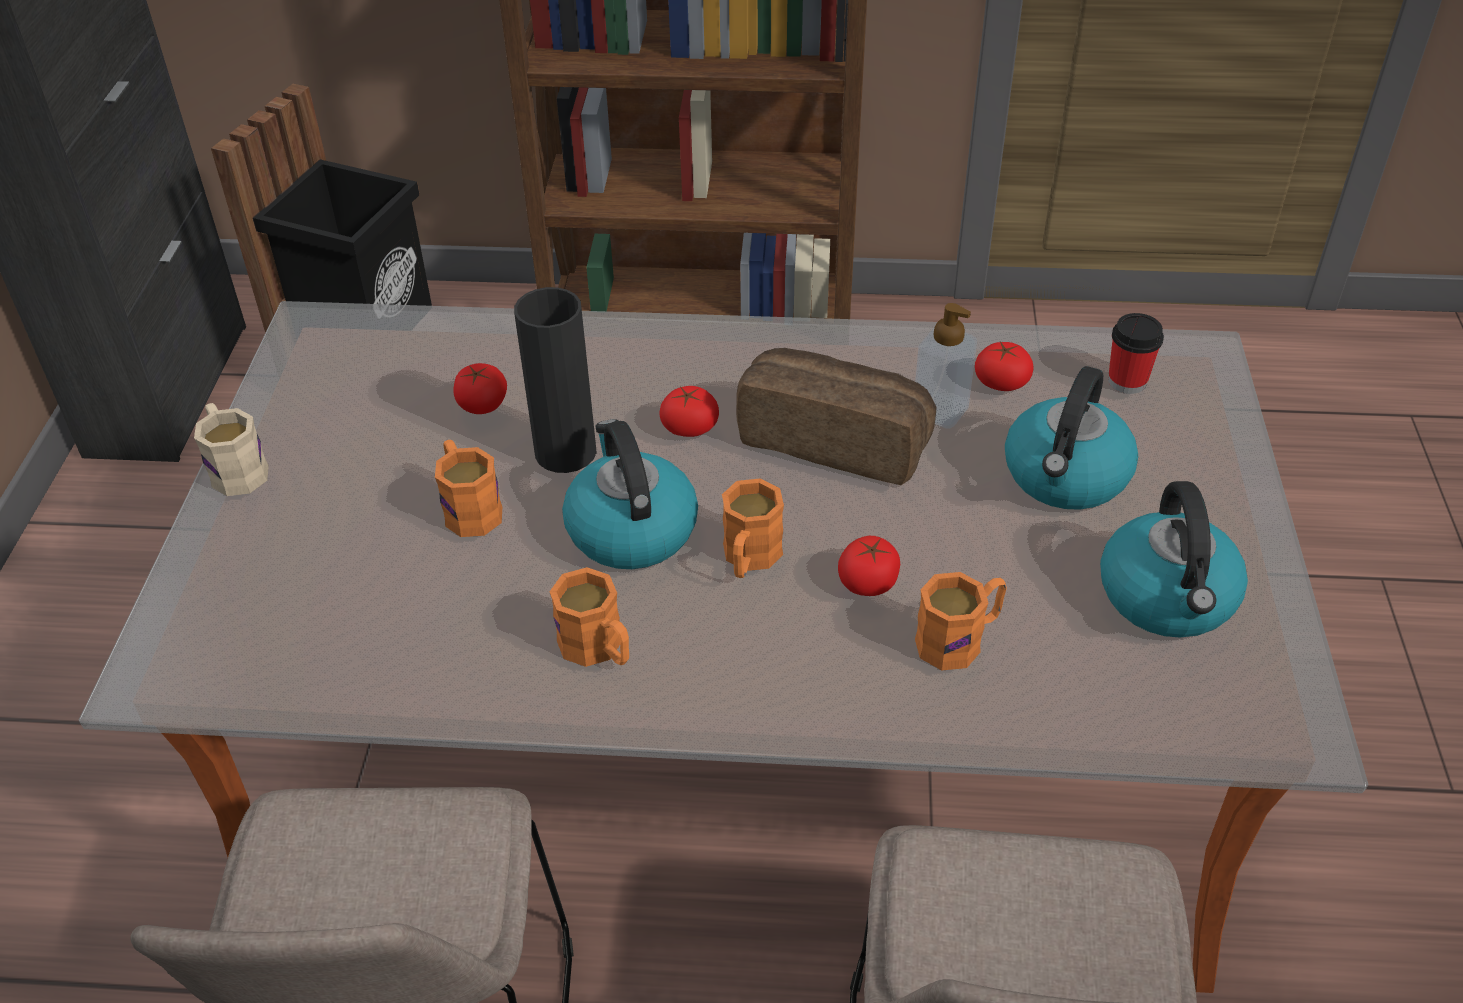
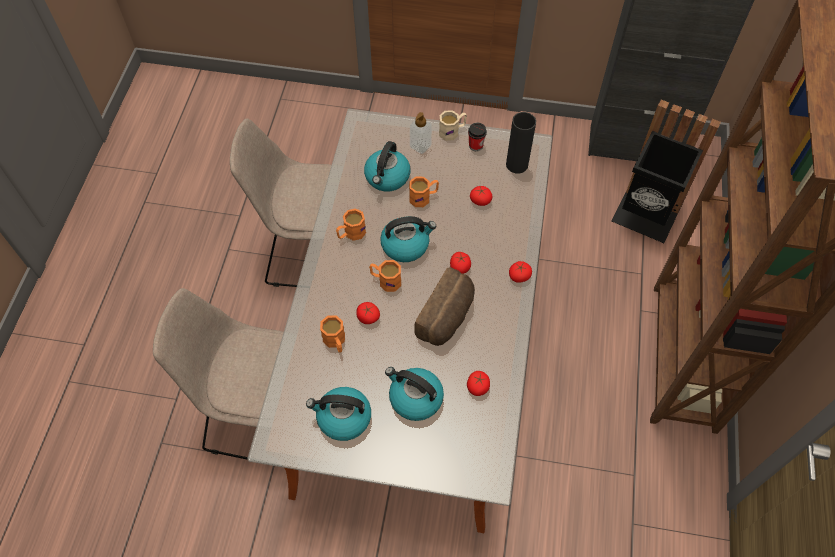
camera: 95 degrees right, 15 degrees up
black vase [514,287,597,473] -> black vase moved to [506,112,536,173]
soap dispenser [915,303,977,429] -> soap dispenser moved to [410,112,432,154]
cup [1108,313,1164,394] -> cup moved to [468,123,487,151]
none -> kettle [364,141,410,191]
none -> tomato [509,261,532,283]

